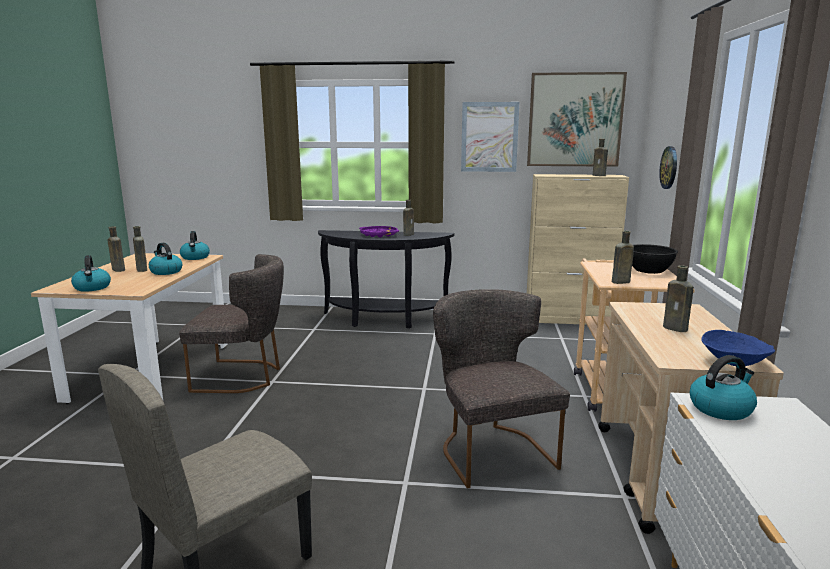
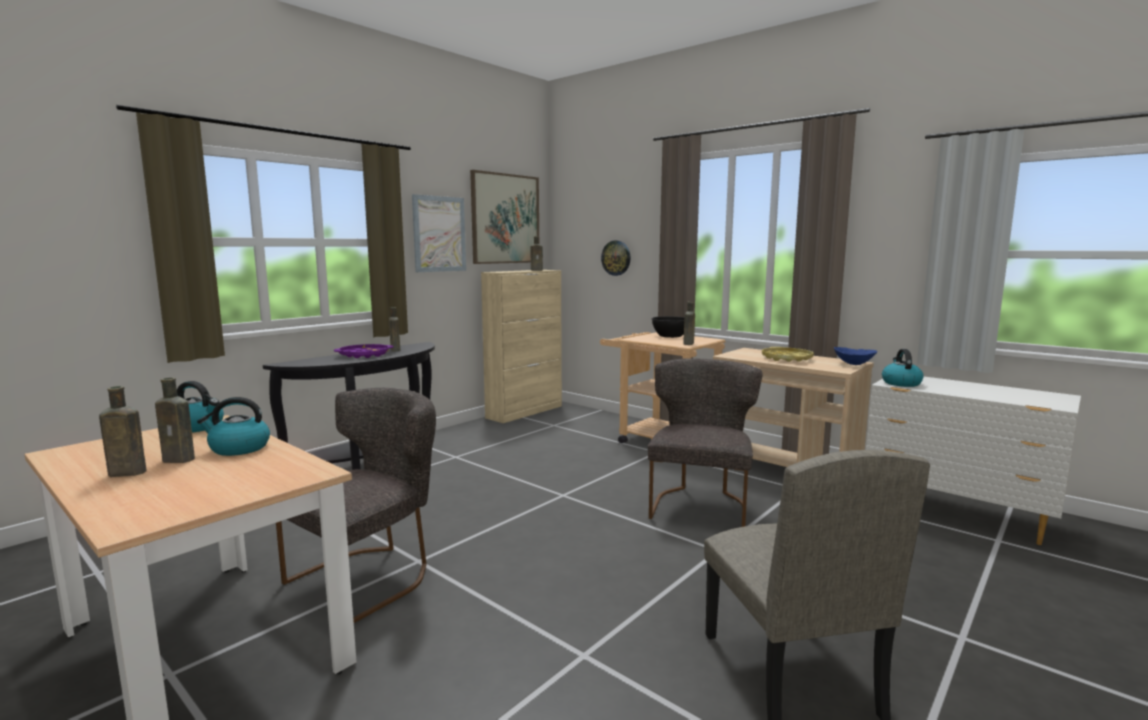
camera: 55 degrees left, 5 degrees down
kettle [71,255,111,292] -> none
grey chair [433,289,570,489] -> grey chair turned 90 degrees clockwise [648,358,763,527]
brown bottle [663,265,694,332] -> yellow tray [762,347,814,362]

